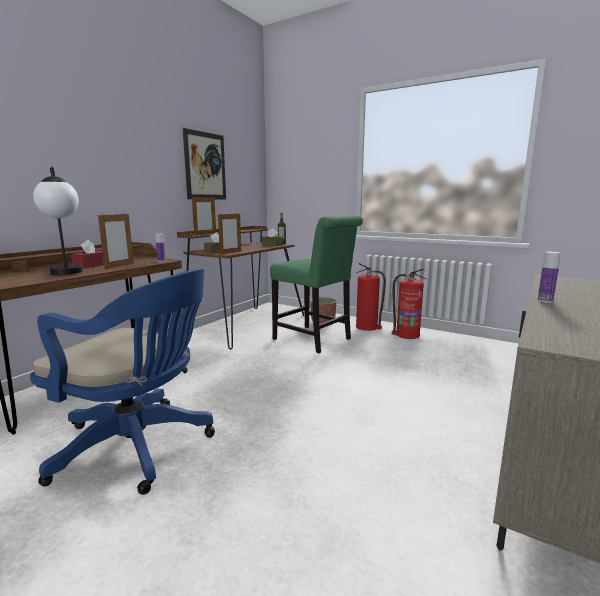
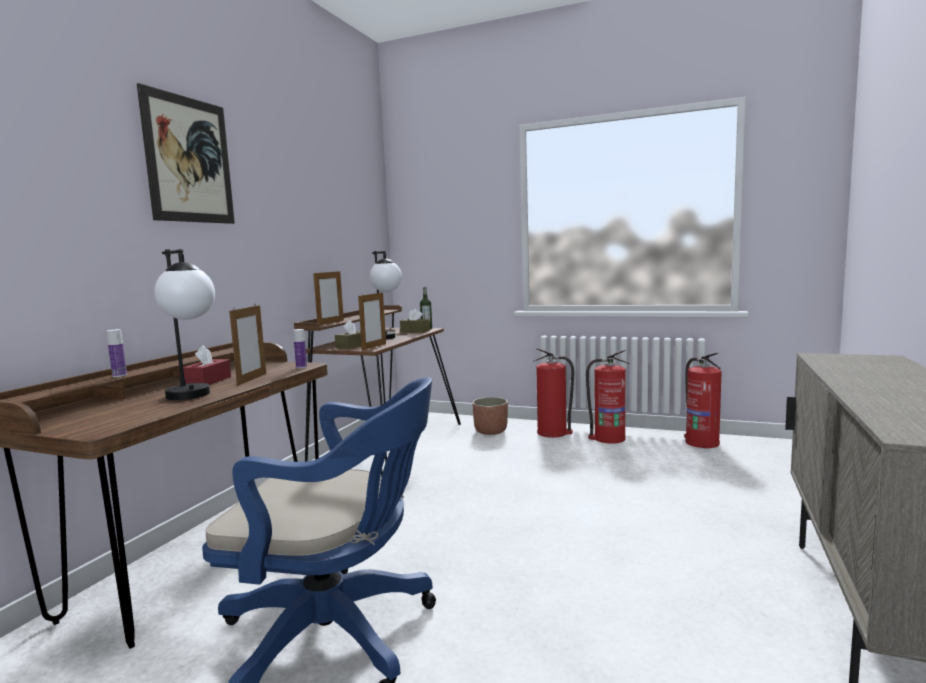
camera: 10 degrees left, 5 degrees down
picture [183,128,226,200] -> picture moved to [137,83,235,224]
green chair [270,215,363,353] -> none
bottle [538,252,561,303] -> bottle moved to [107,329,127,377]
none -> table lamp [370,251,402,339]
none -> fire extinguisher [684,353,722,448]

